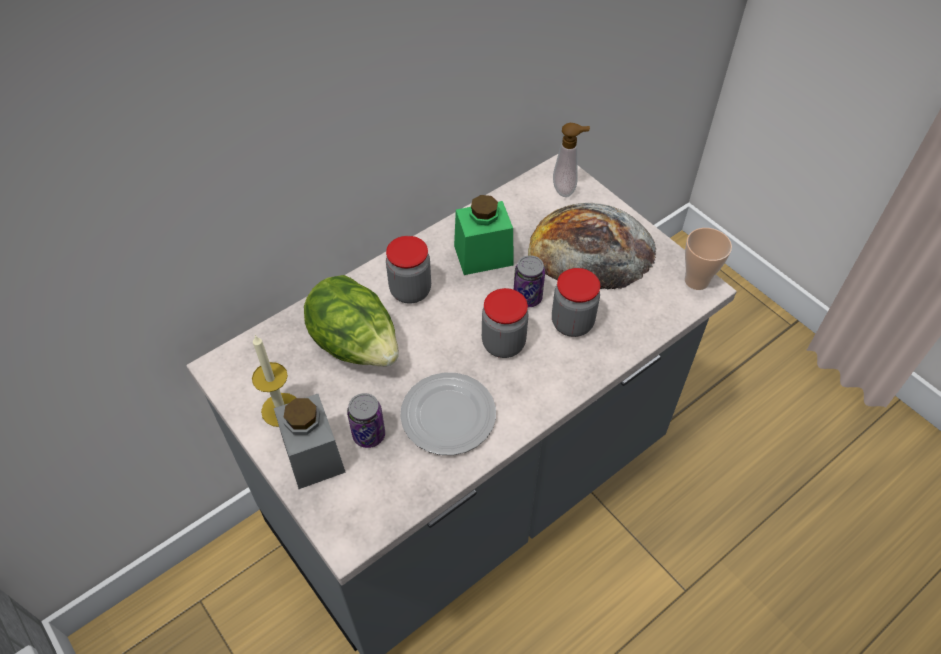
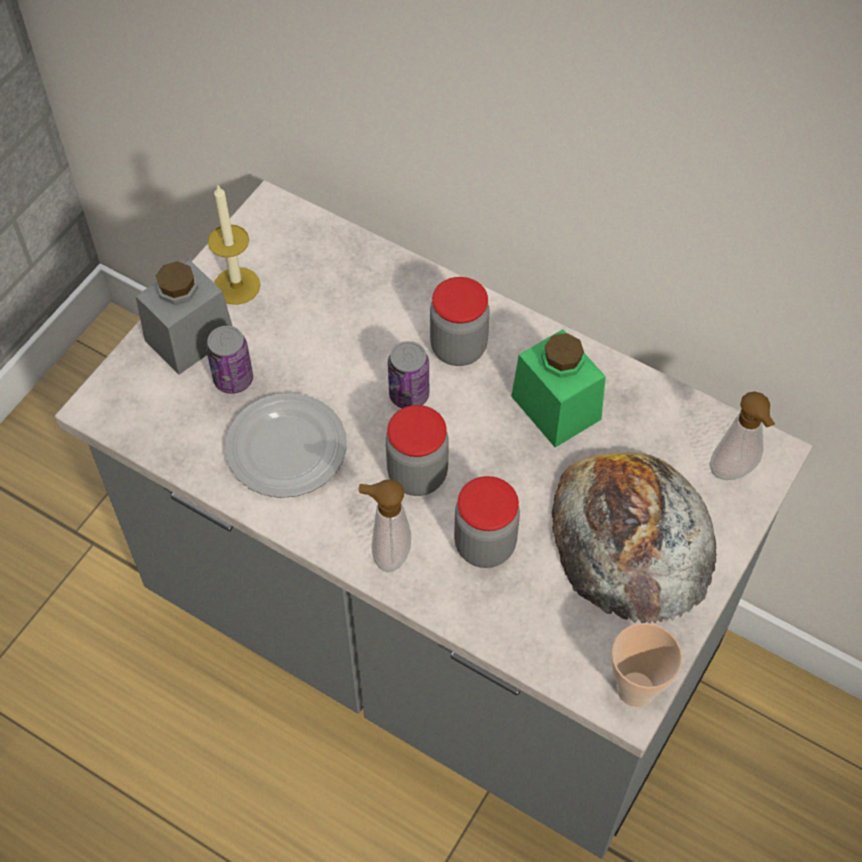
camera: 70 degrees right, 5 degrees up
lettuce [304,275,399,366] -> none
can [514,255,545,307] -> can moved to [388,341,429,408]
none -> soap dispenser [358,479,411,572]

